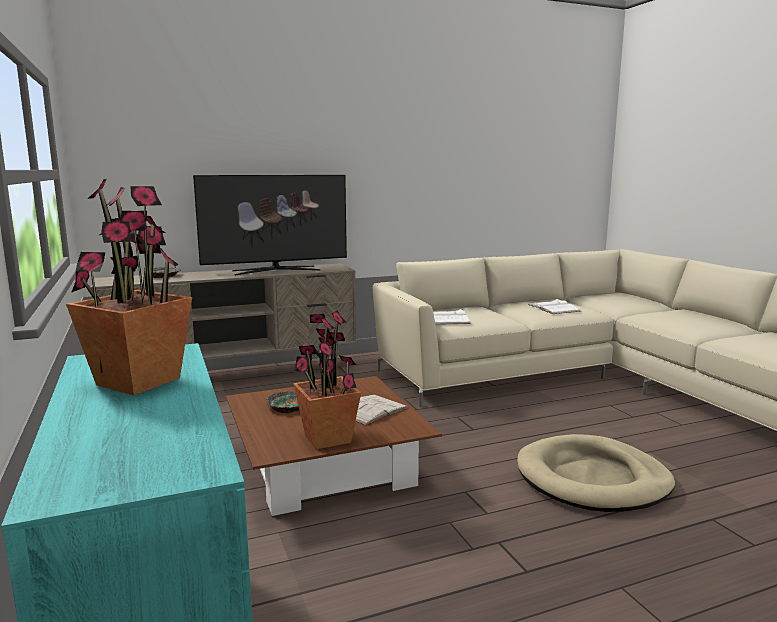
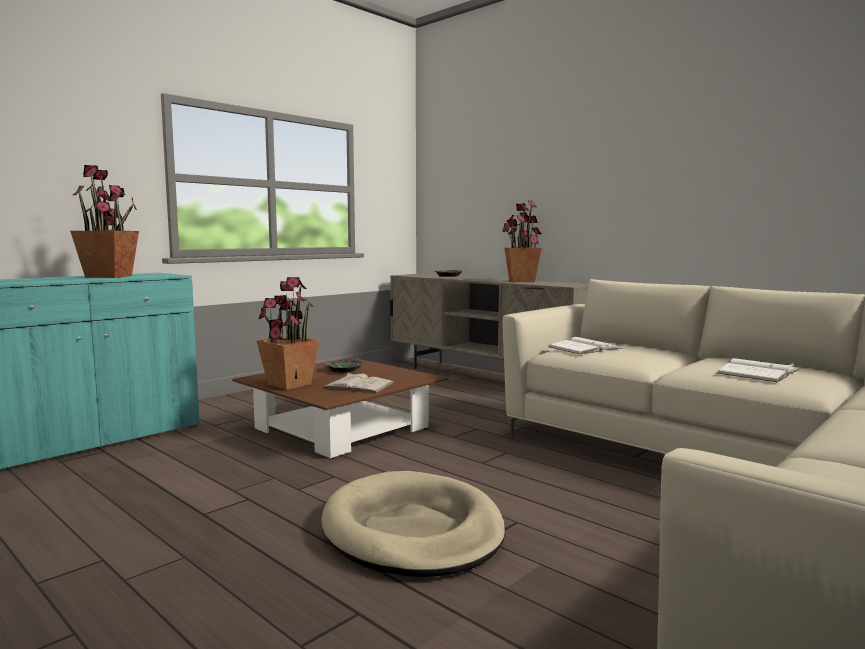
camera: 65 degrees right, 5 degrees down
television [193,175,347,275] -> potted plant [502,200,542,282]

